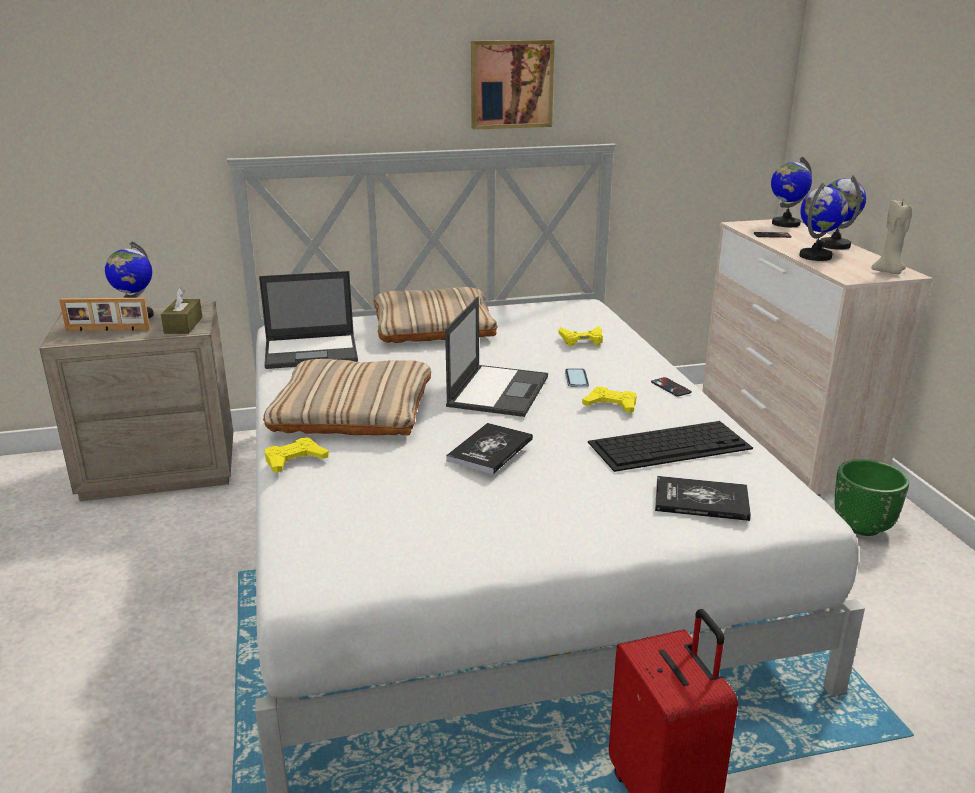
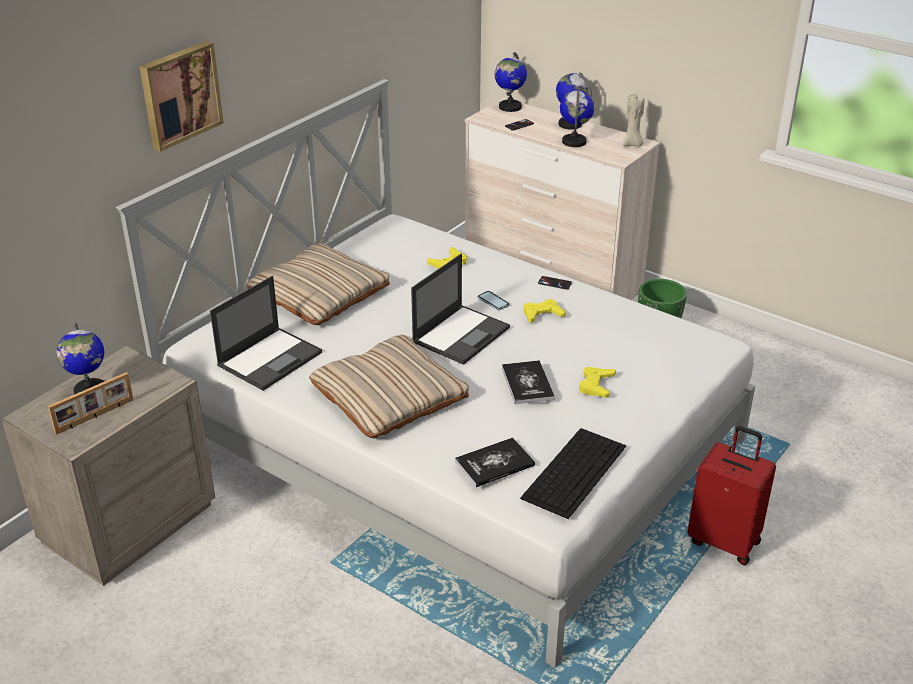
camera: 40 degrees left, 10 degrees up
brown tissue box [161,287,203,334] -> none
yellow game controller [265,437,329,473] -> yellow game controller moved to [579,367,616,397]
laptop [445,297,548,417] -> laptop turned 60 degrees clockwise [411,254,510,365]
picture [471,40,555,129] -> picture moved to [139,41,224,152]
keyboard [588,421,753,472] -> keyboard moved to [520,428,626,519]
book [655,476,751,521] -> book moved to [455,437,535,487]

